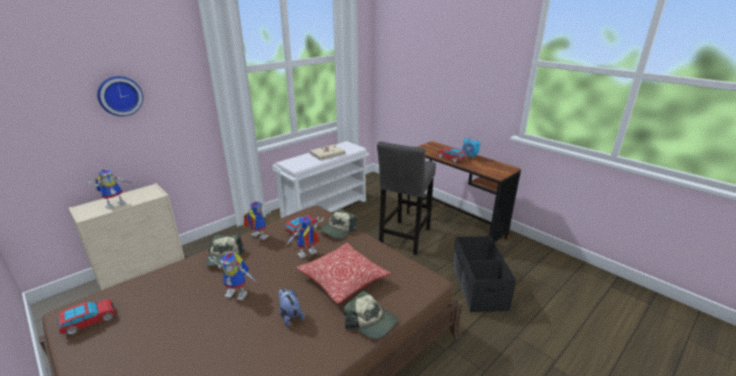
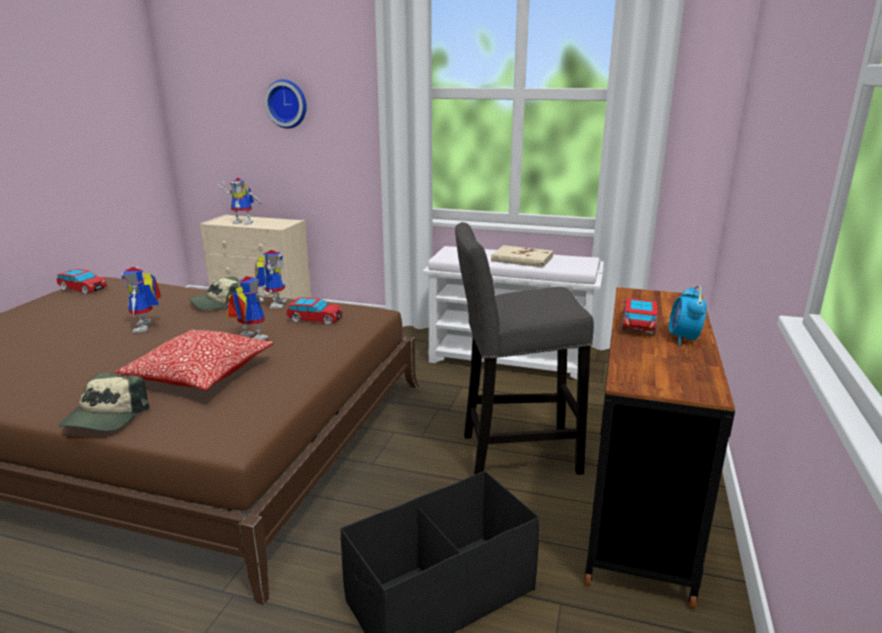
camera: 60 degrees right, 5 degrees down
plush toy [278,288,304,327] -> none
cap [319,209,356,239] -> none

